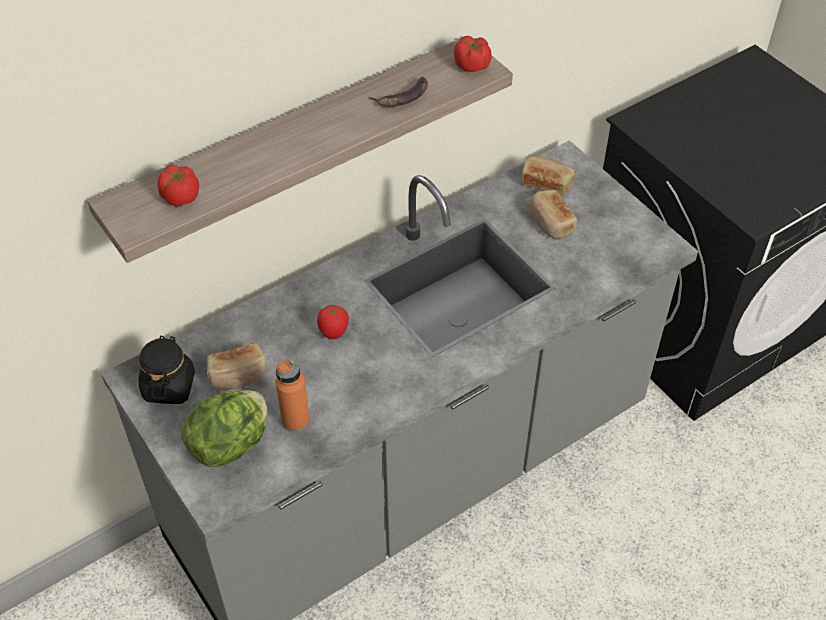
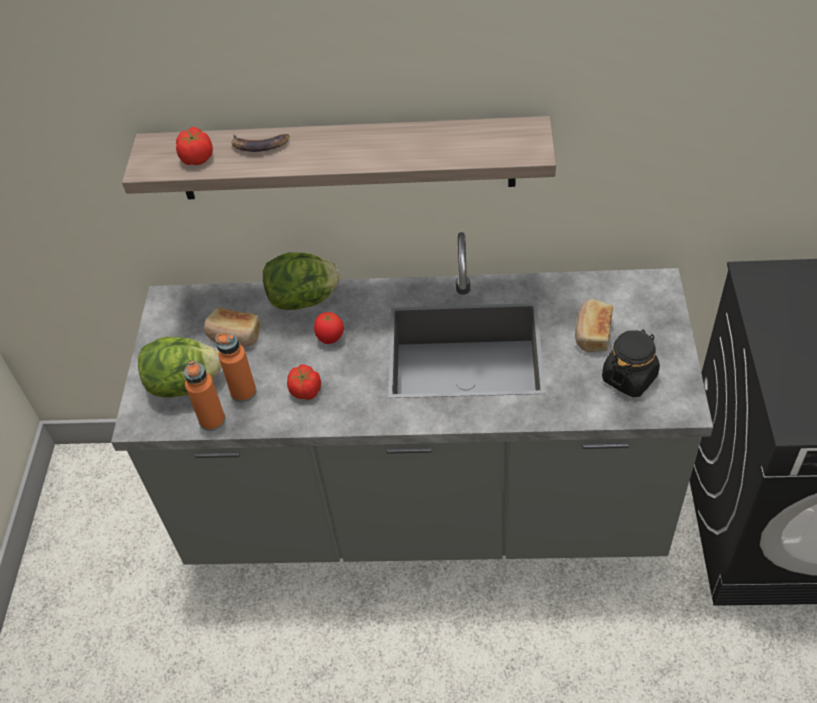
camera: 40 degrees right, 0 degrees up
black jar [139,336,195,404] -> black jar moved to [602,330,660,397]
banana [368,76,428,107] -> banana moved to [232,134,290,152]
tomato [454,36,492,72] -> tomato moved to [287,364,321,400]
bread [521,156,575,196] -> none
none -> orange bottle [184,360,225,431]
none -> lettuce [263,253,340,310]

